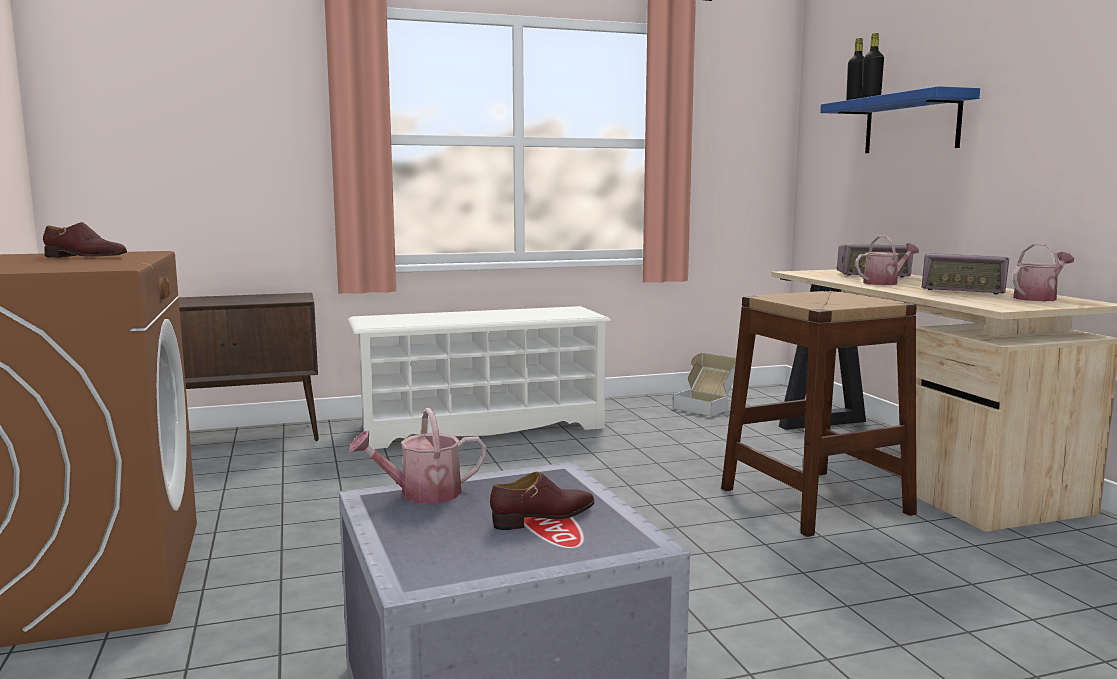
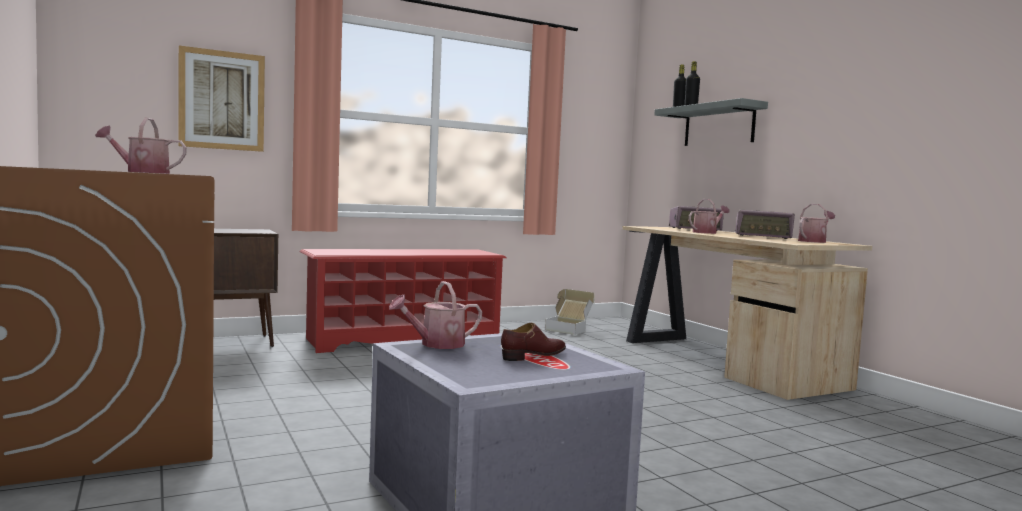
camera: 10 degrees left, 5 degrees down
brown shoe [43,222,127,258] -> watering can [95,118,187,174]
white shoe rack [348,306,611,449] -> red shoe rack [299,249,507,353]
brown stool [721,291,917,537] -> none
blue shelf [820,86,980,153] -> grey shelf [654,98,768,146]
none -> picture [178,45,265,152]

